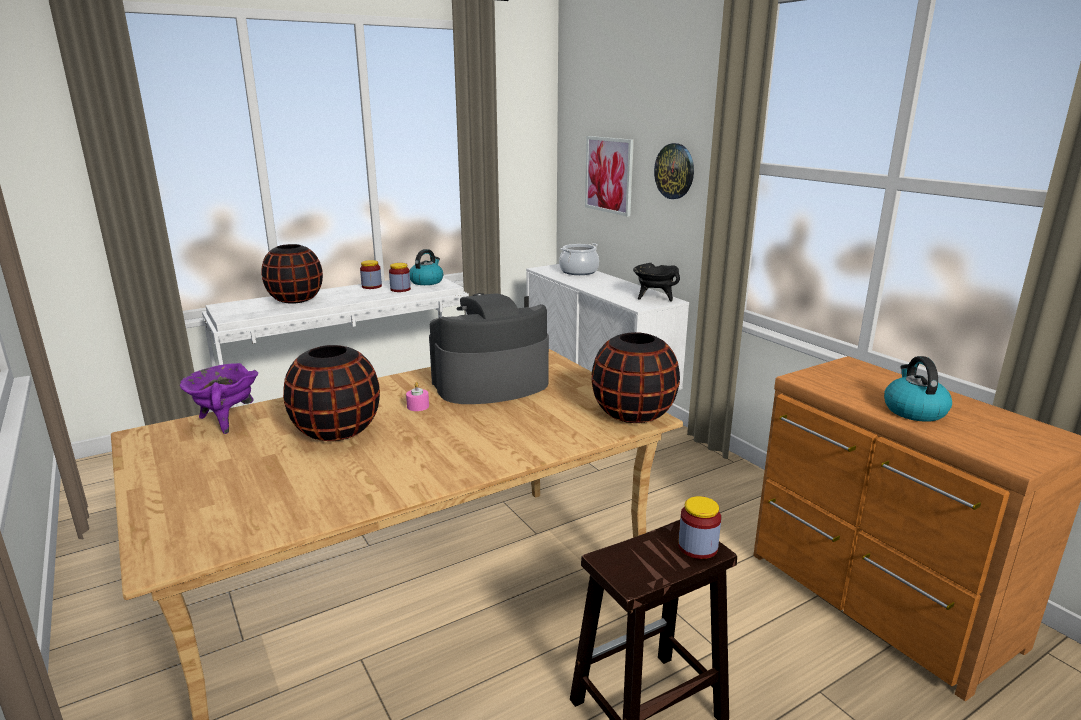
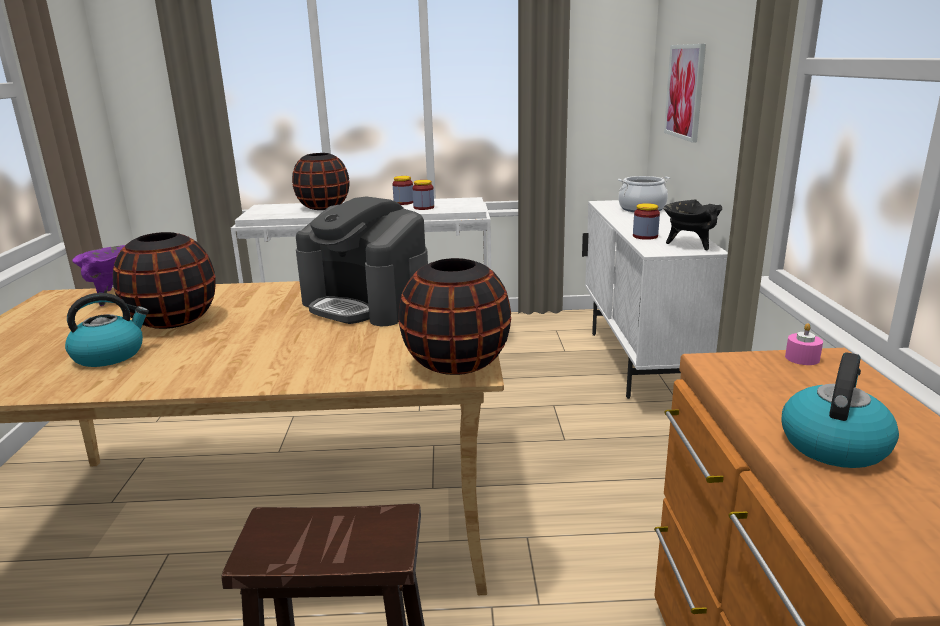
camera: 30 degrees right, 0 degrees up
pink candle [406,382,429,411] -> pink candle moved to [785,323,823,365]
kettle [409,249,443,285] -> kettle moved to [65,293,149,367]
coffee machine [429,293,549,404] -> coffee machine turned 150 degrees counterclockwise [296,196,428,326]
wall clock [654,143,694,199] -> none
jar [678,496,721,559] -> jar moved to [633,203,660,240]

